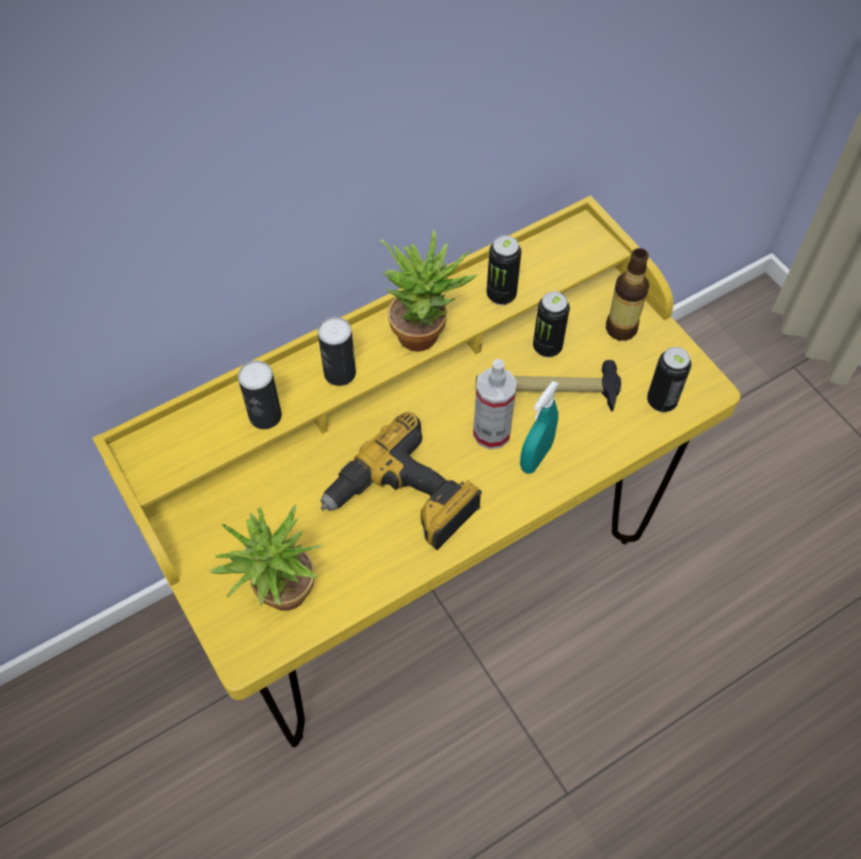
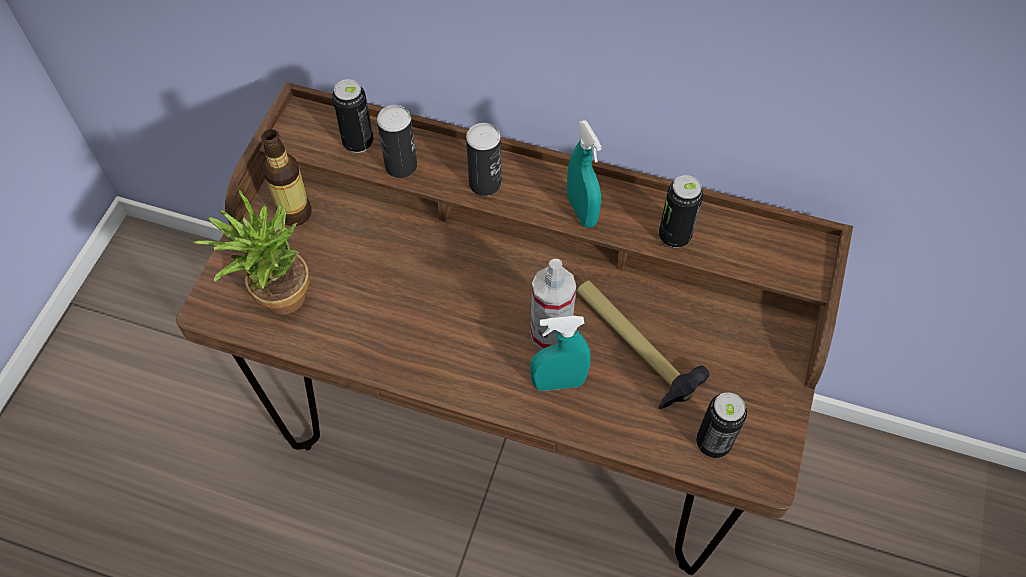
camera: 50 degrees right, 0 degrees up
yellow desk [92,195,741,747] -> brown desk [176,82,853,575]
power drill [321,412,482,550] -> none
potted plant [380,229,477,352] -> turquoise spray bottle [567,120,602,228]
can [533,291,570,357] -> can moved to [332,79,374,153]
bottle [606,248,649,341] -> bottle moved to [261,129,312,226]

